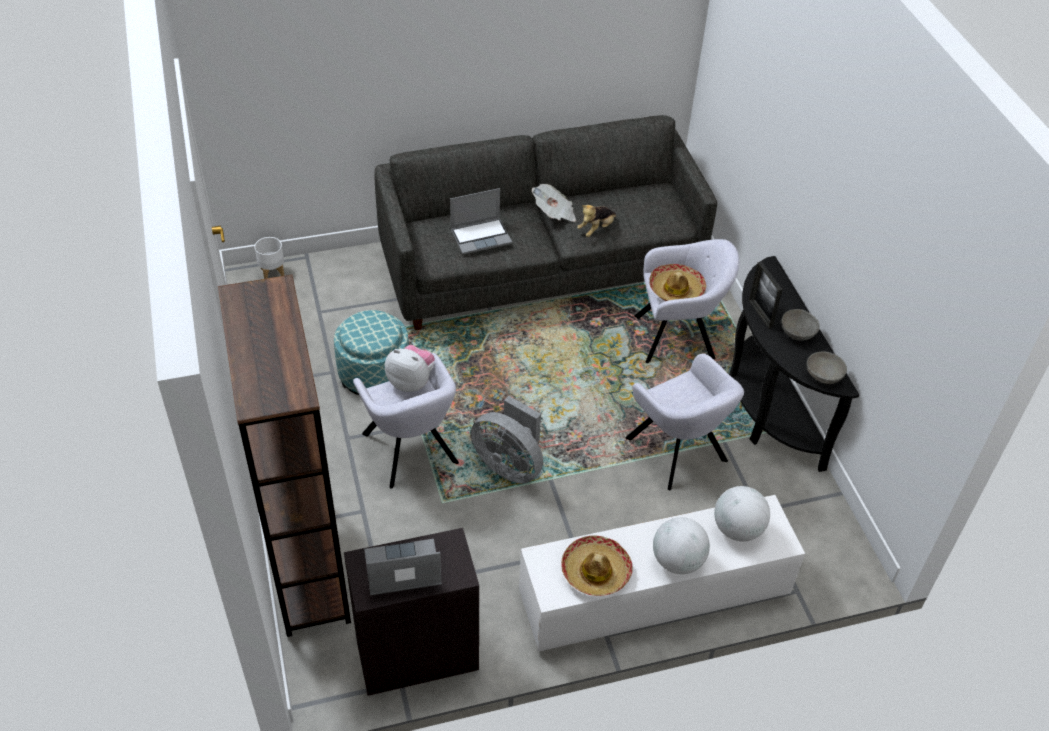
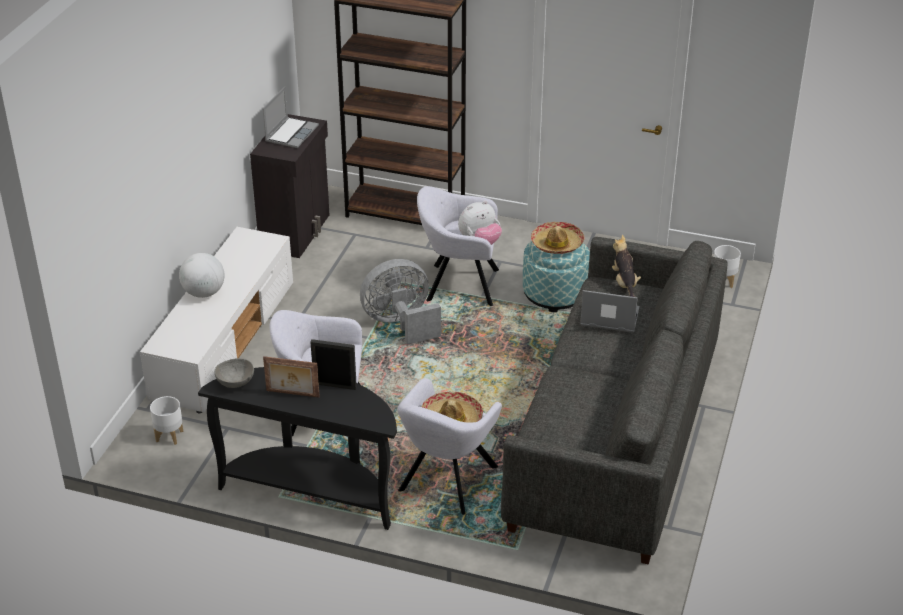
camera: 125 degrees right, 10 degrees down
laptop [450,188,512,254] -> laptop turned 90 degrees clockwise [580,290,639,332]
newspaper [532,184,576,222] -> none
hat [561,535,633,596] -> hat moved to [531,222,585,254]
plush toy [577,205,617,237] -> plush toy moved to [612,235,641,297]
globe [714,486,770,541] -> none
grey bowl [781,309,820,341] -> picture frame [263,356,320,398]
none -> white planter [150,396,183,445]

